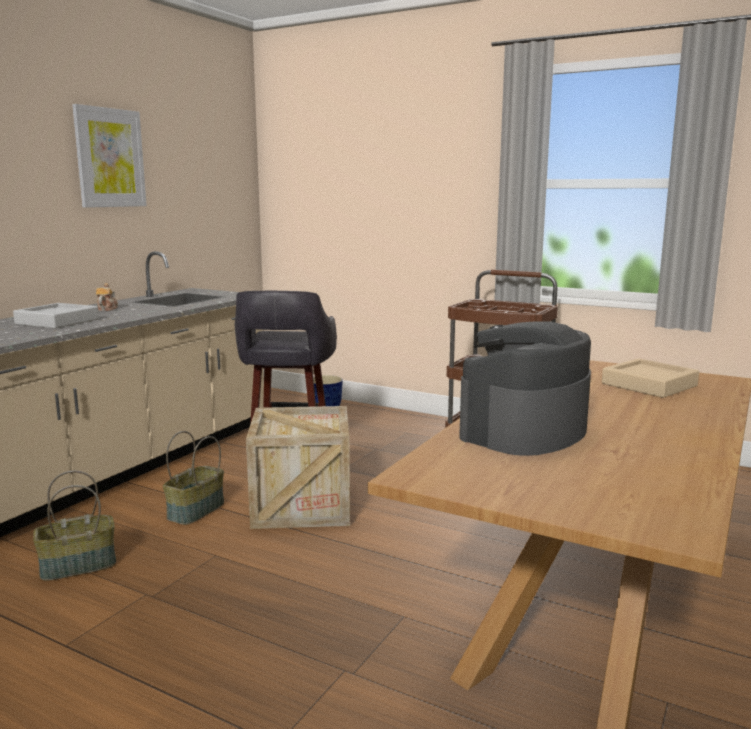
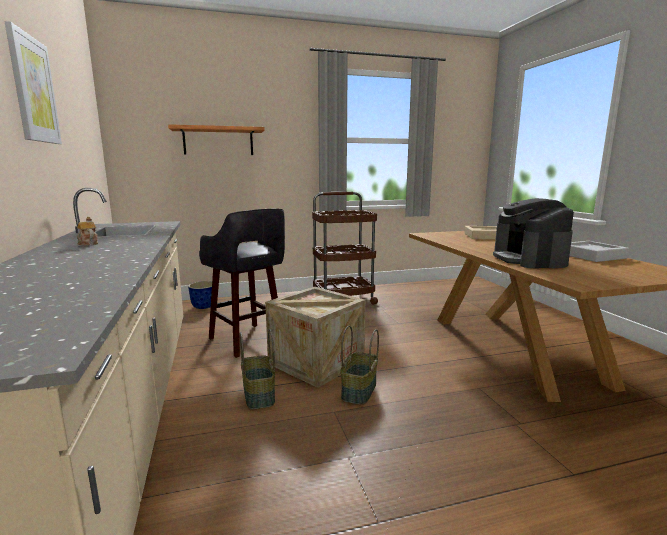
camera: 45 degrees left, 0 degrees up
grey tray [13,303,99,329] -> grey tray moved to [570,241,629,262]
basket [33,471,116,581] -> basket moved to [340,326,379,405]
none -> shelf [168,124,265,155]

